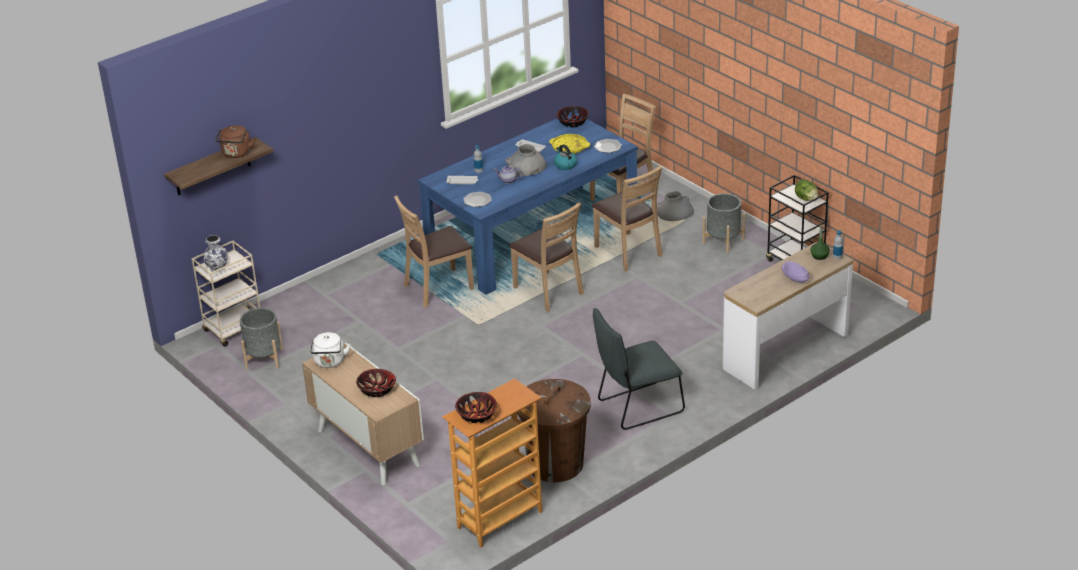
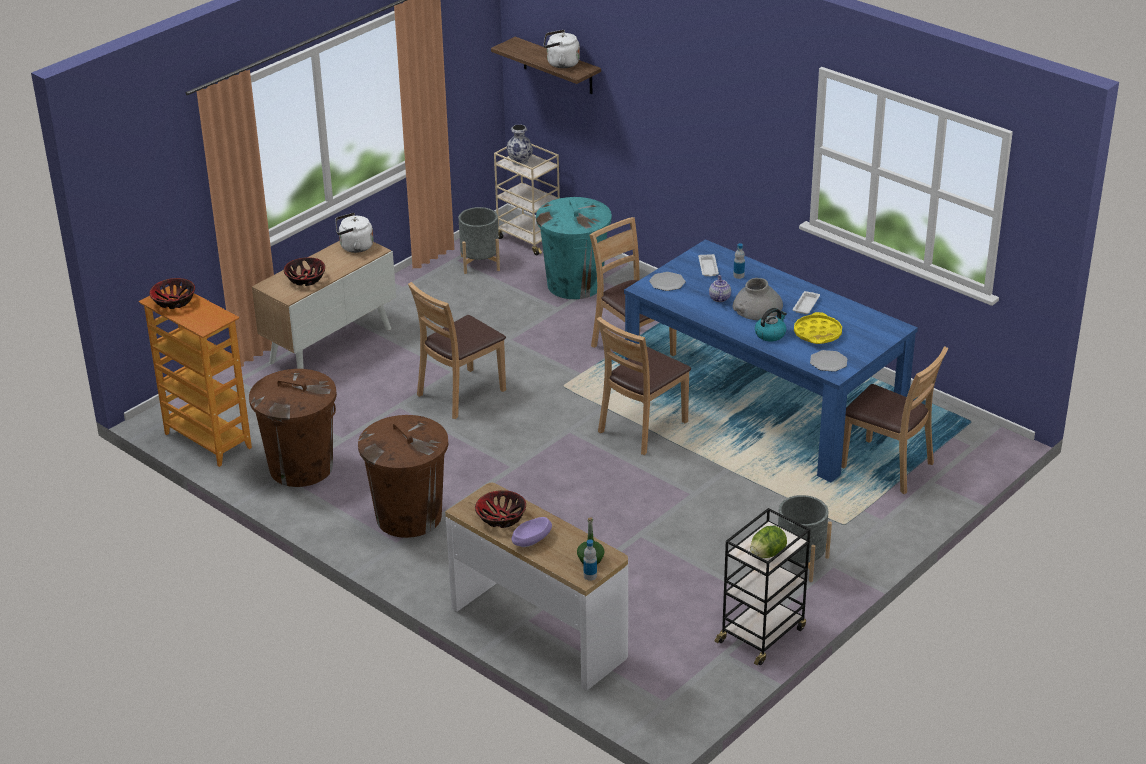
camera: 80 degrees right, 0 degrees up
brown kettle [215,125,255,158] -> white kettle [544,30,580,68]
bowl [556,106,588,128] -> bowl moved to [475,490,526,528]
brown chair [592,166,663,272] -> brown chair moved to [408,282,506,419]
grey chair [593,308,685,430] -> brown trash can [358,415,448,538]
grey vase [657,191,694,221] -> none
none -> turquoise trash can [536,197,612,299]

